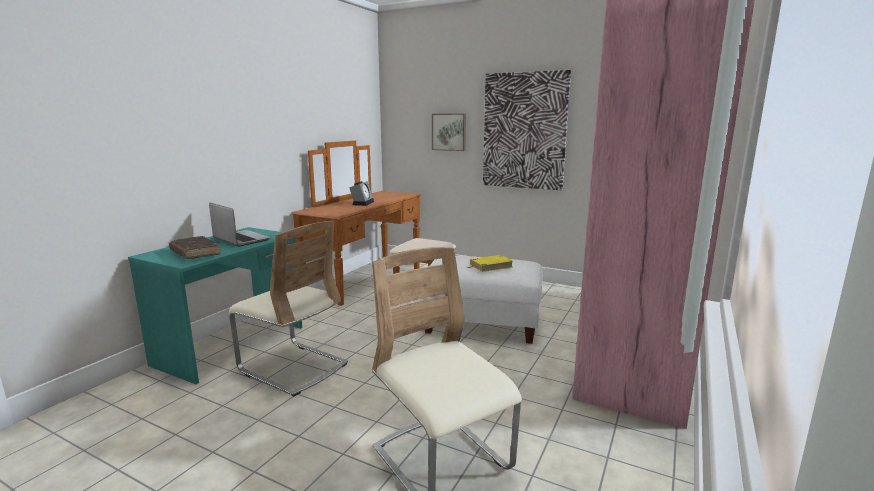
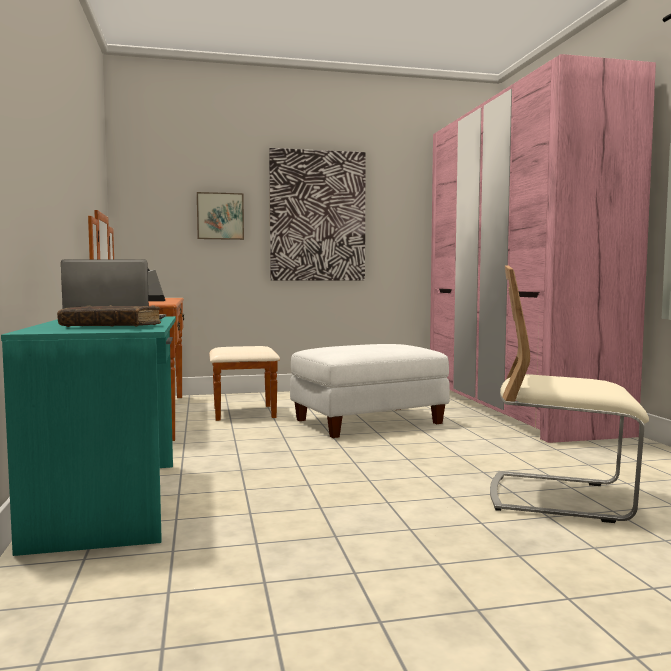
camera: 40 degrees left, 10 degrees down
beige chair [229,221,348,397] -> none
yellow book [467,255,513,272] -> none

